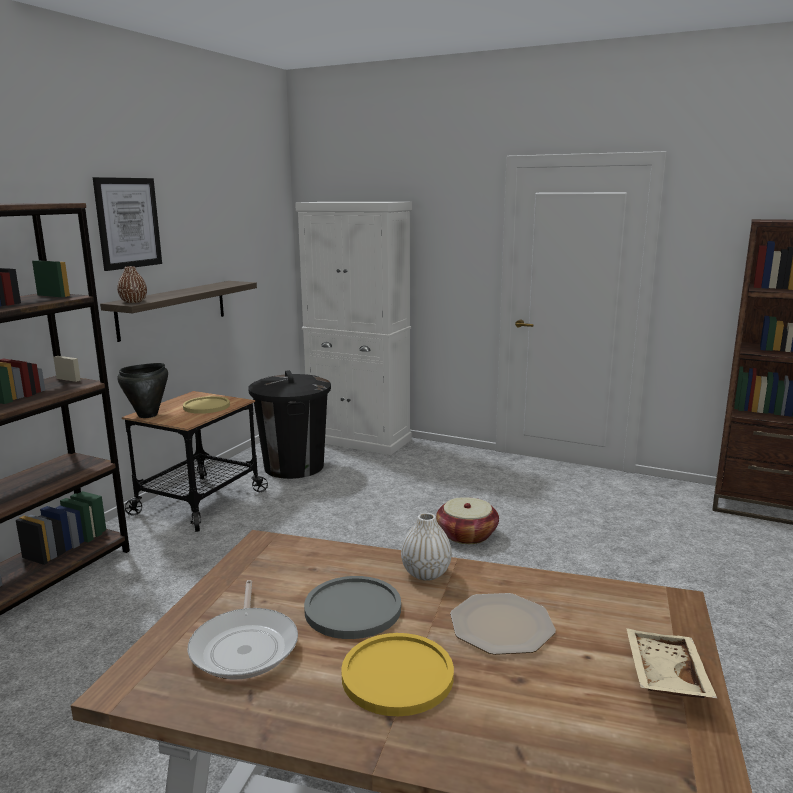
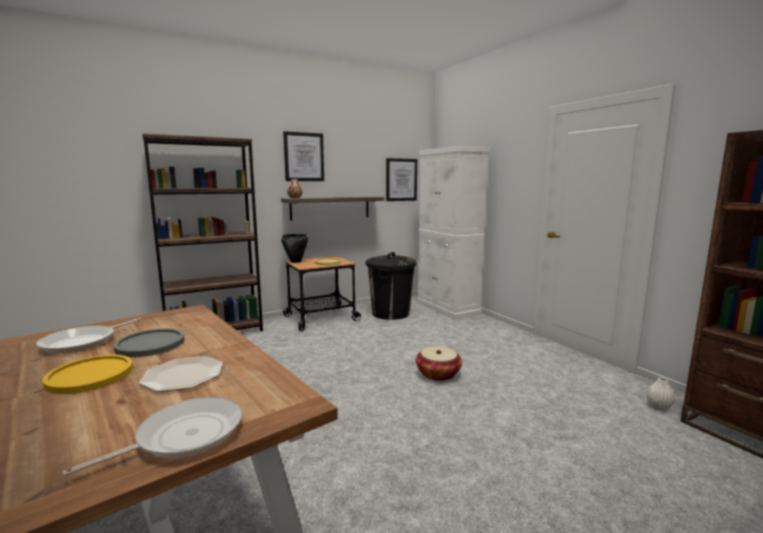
camera: 35 degrees right, 5 degrees down
white vase [401,513,452,581] -> white vase moved to [646,377,675,410]
beige tray [626,628,718,699] -> frying pan [63,397,242,477]
none -> picture [386,158,417,201]

